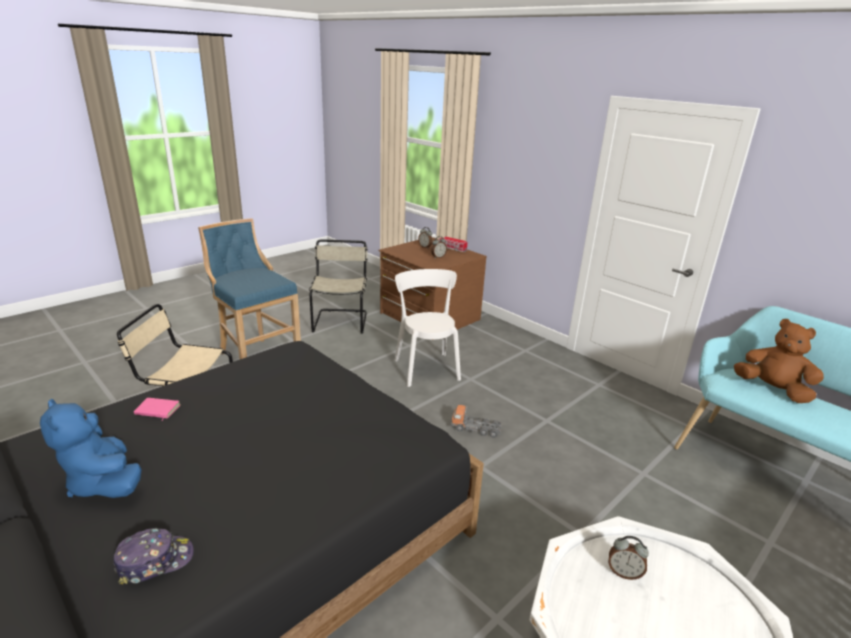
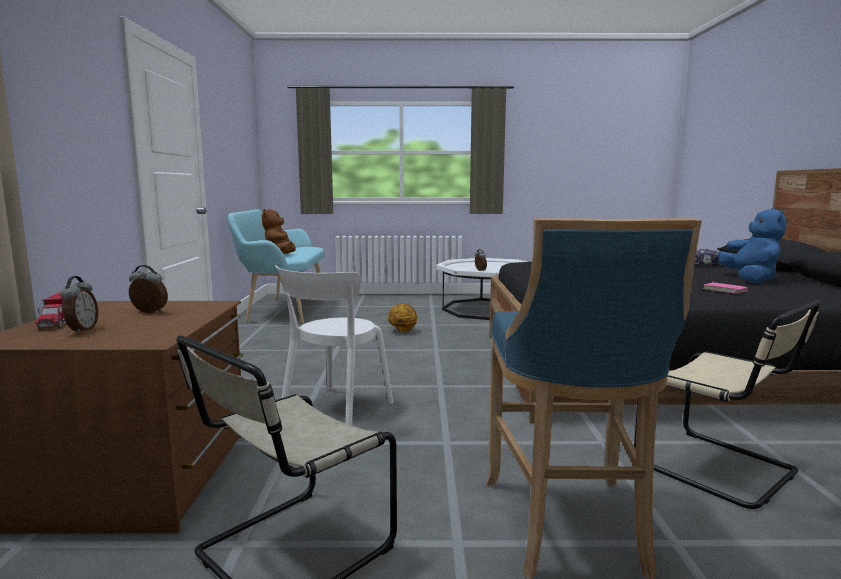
camera: 135 degrees left, 15 degrees down
toy truck [450,405,502,438] -> none
none -> basketball [388,303,417,332]

